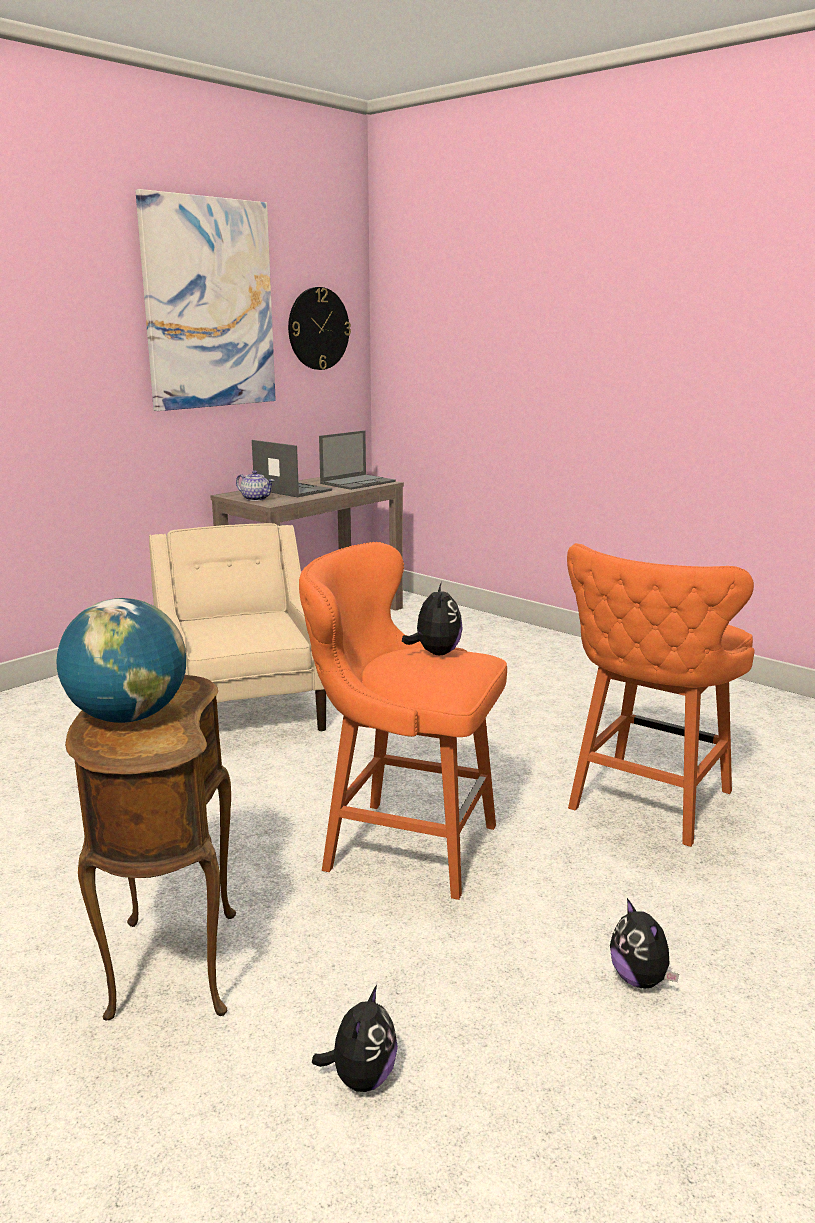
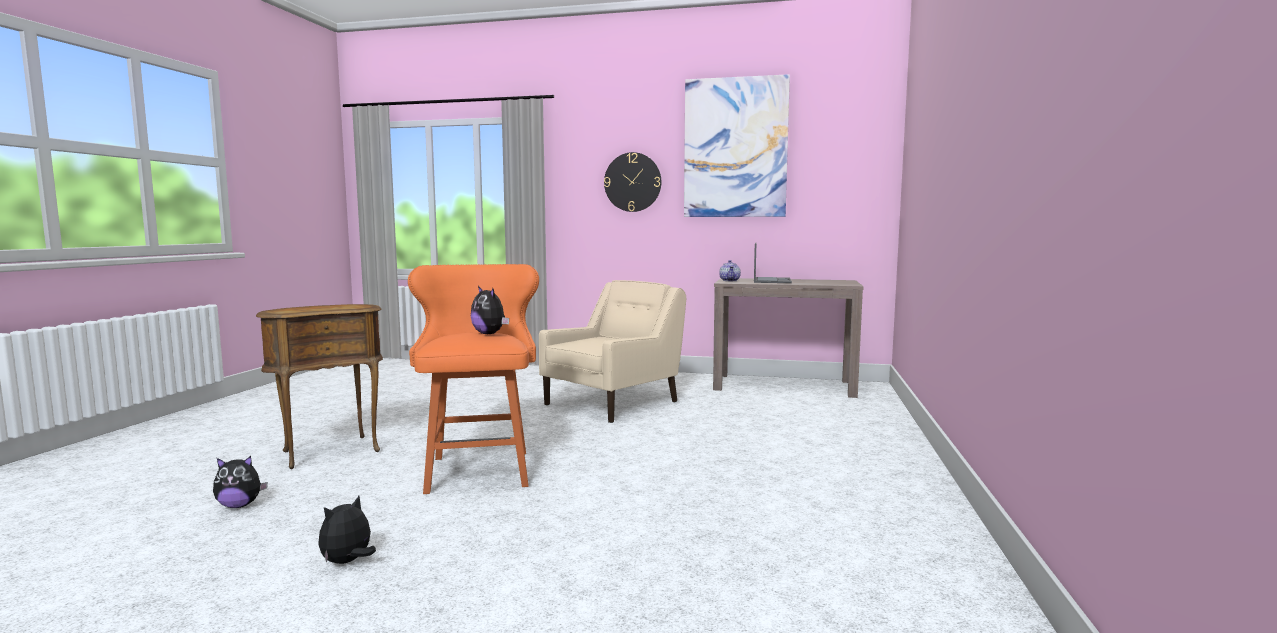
camera: 60 degrees right, 10 degrees down
globe [56,598,186,723] -> none
wall clock [288,287,351,370] -> wall clock moved to [604,152,661,212]
laptop [319,430,396,490] -> none
plush toy [402,582,463,655] -> plush toy turned 75 degrees clockwise [471,286,509,334]
orange stool [567,543,755,847] -> none

